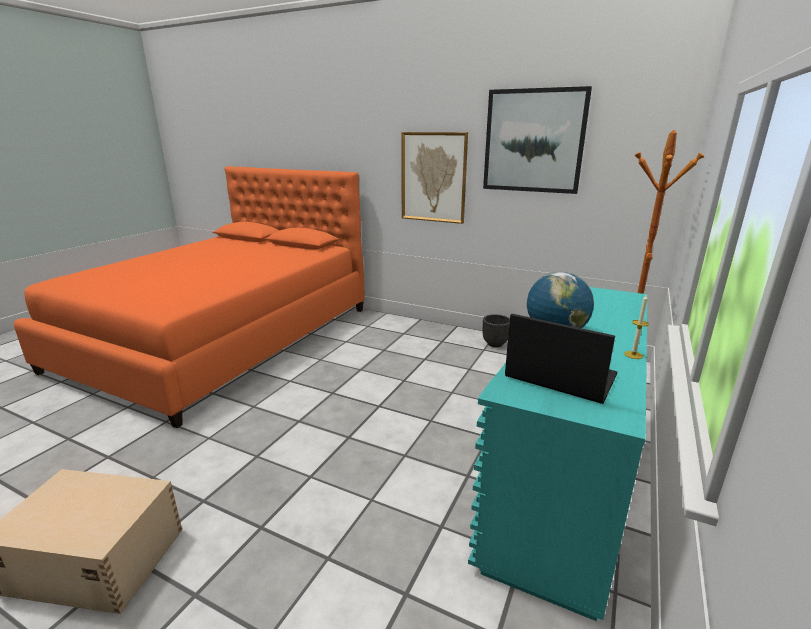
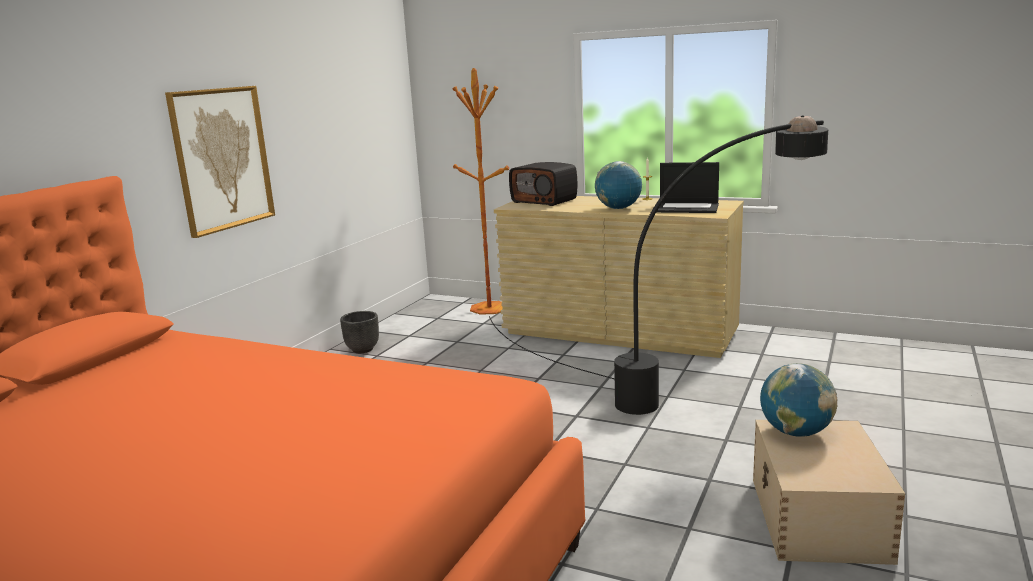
camera: 90 degrees left, 5 degrees down
turquoise dresser [468,287,647,621] -> beige dresser [494,196,744,358]
picture [483,86,592,194] -> none
laptop [505,314,617,404] -> laptop turned 105 degrees counterclockwise [656,162,719,213]
none -> black floor lamp [489,116,828,415]
none -> radio [509,162,577,206]
none -> globe [760,363,837,437]

